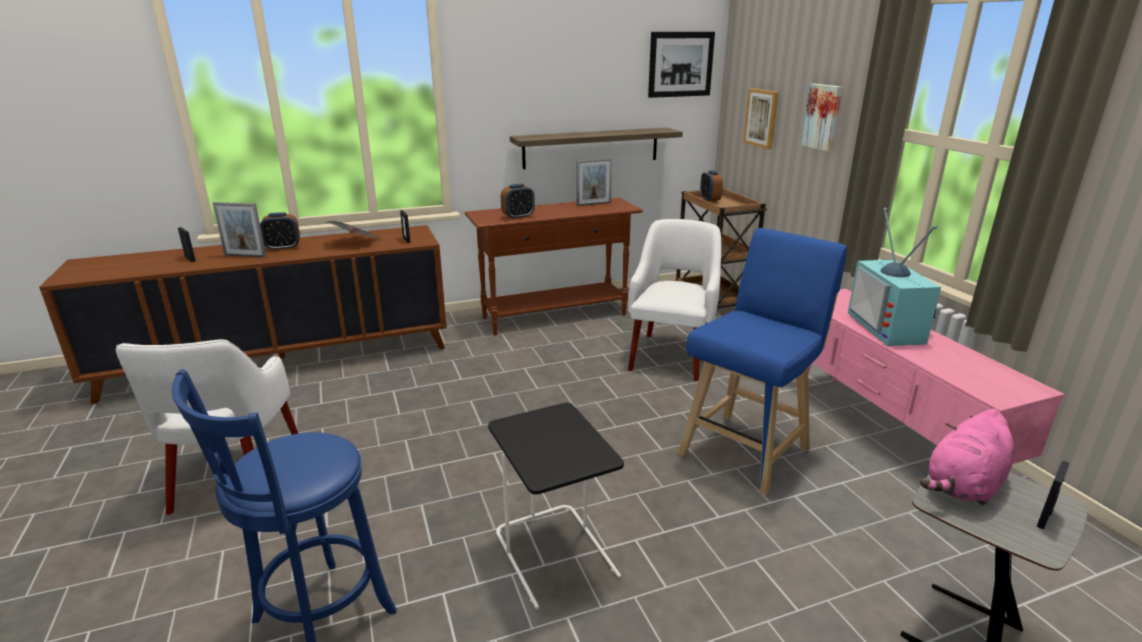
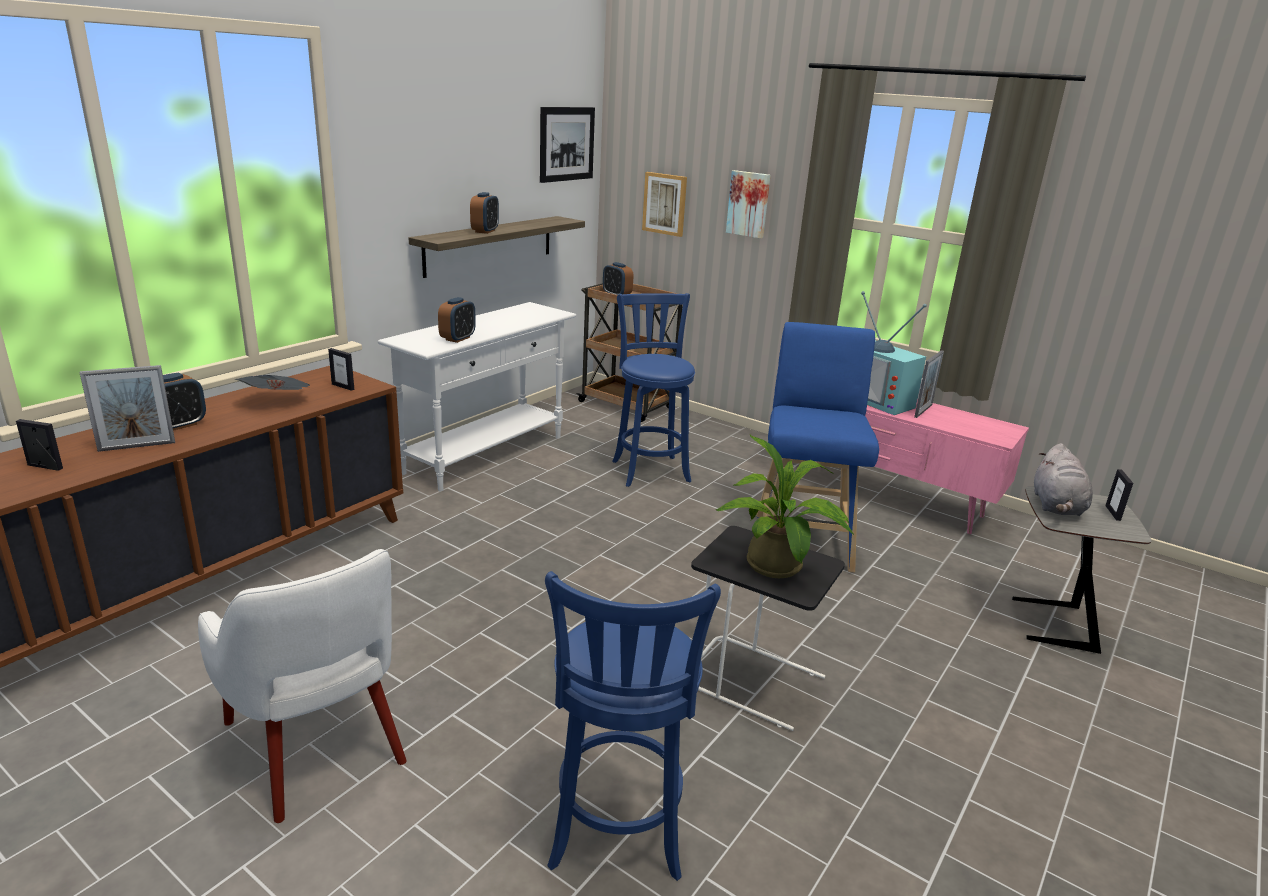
camera: 35 degrees left, 0 degrees up
brown console table [465,198,643,336] -> white console table [378,302,576,491]
picture frame [577,158,612,206] -> picture frame moved to [914,350,944,418]
white armchair [628,219,721,381] -> blue stool [612,293,695,487]
pink plush toy [920,409,1014,505] -> grey plush toy [1034,443,1093,516]
none -> alarm clock [470,192,499,234]
none -> potted plant [716,435,854,578]

